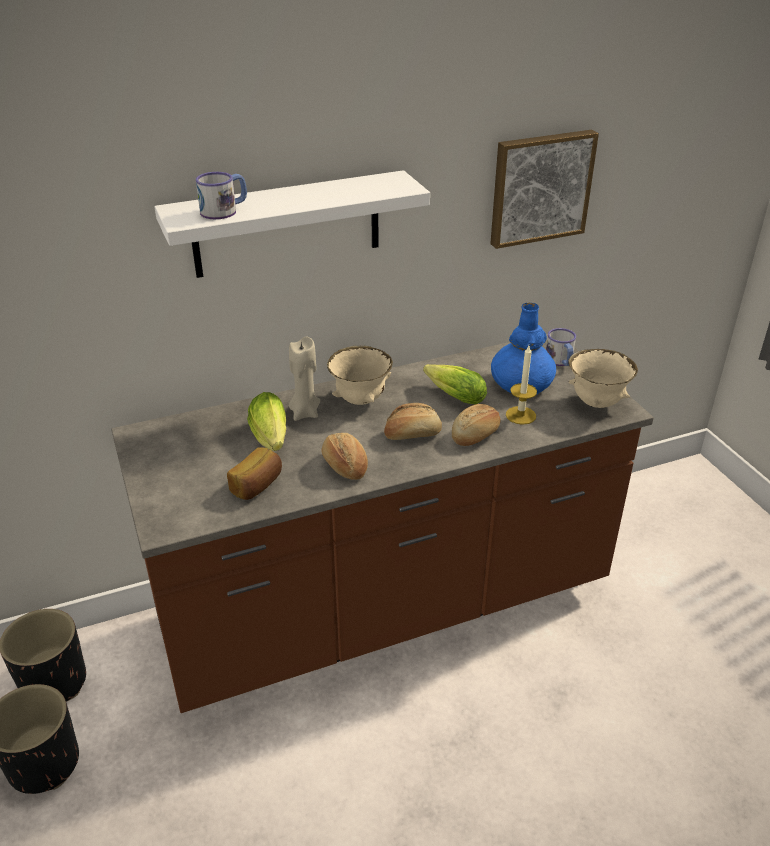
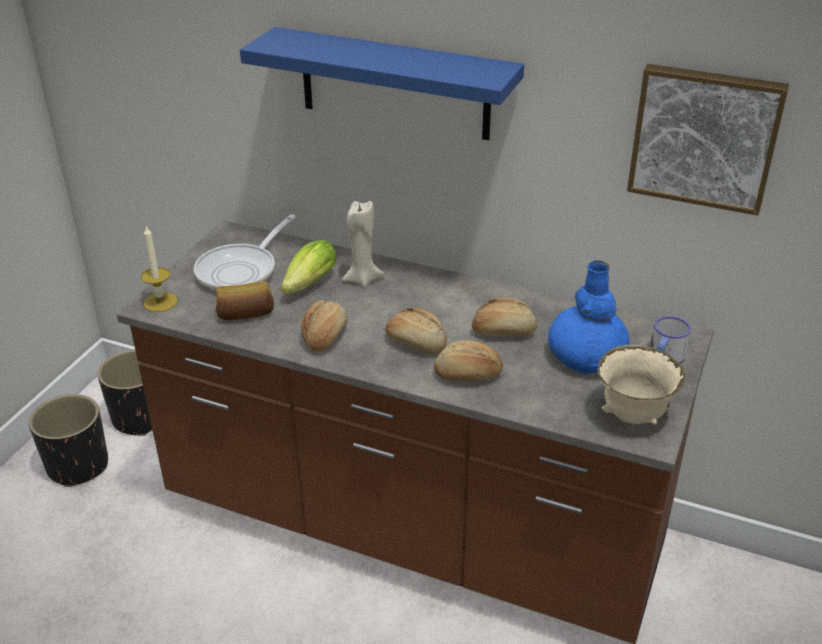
camera: 45 degrees right, 0 degrees up
white shelf [154,170,430,278] -> blue shelf [240,27,524,140]
mug [196,172,247,219] -> none
beige bowl [327,346,393,405] -> none
lettuce [423,364,487,405] -> bread [472,297,537,337]
candle [506,346,537,425] -> candle moved to [141,226,177,312]
none -> frying pan [194,214,296,291]

